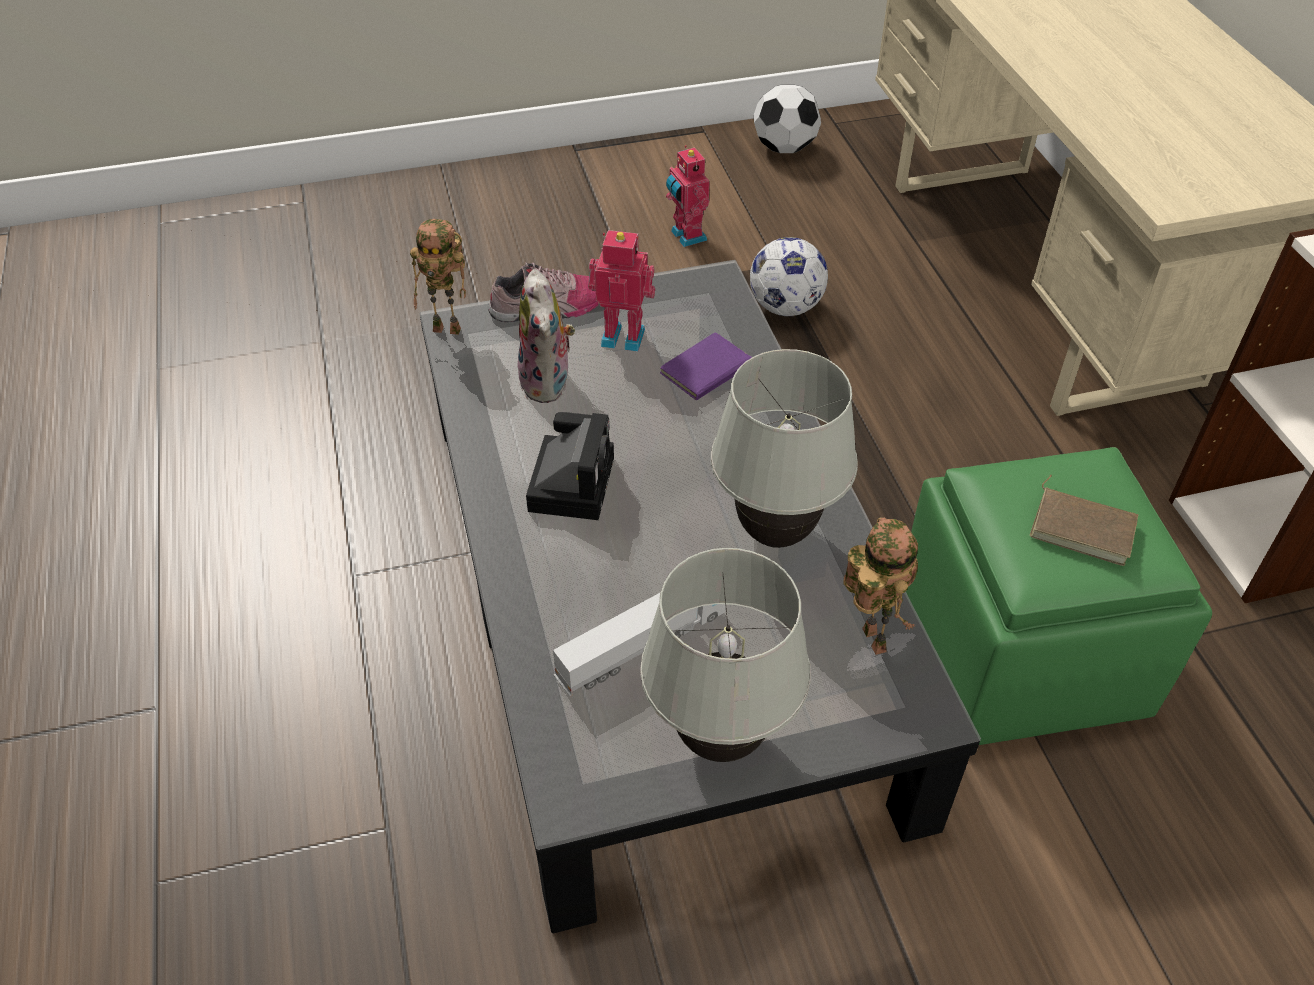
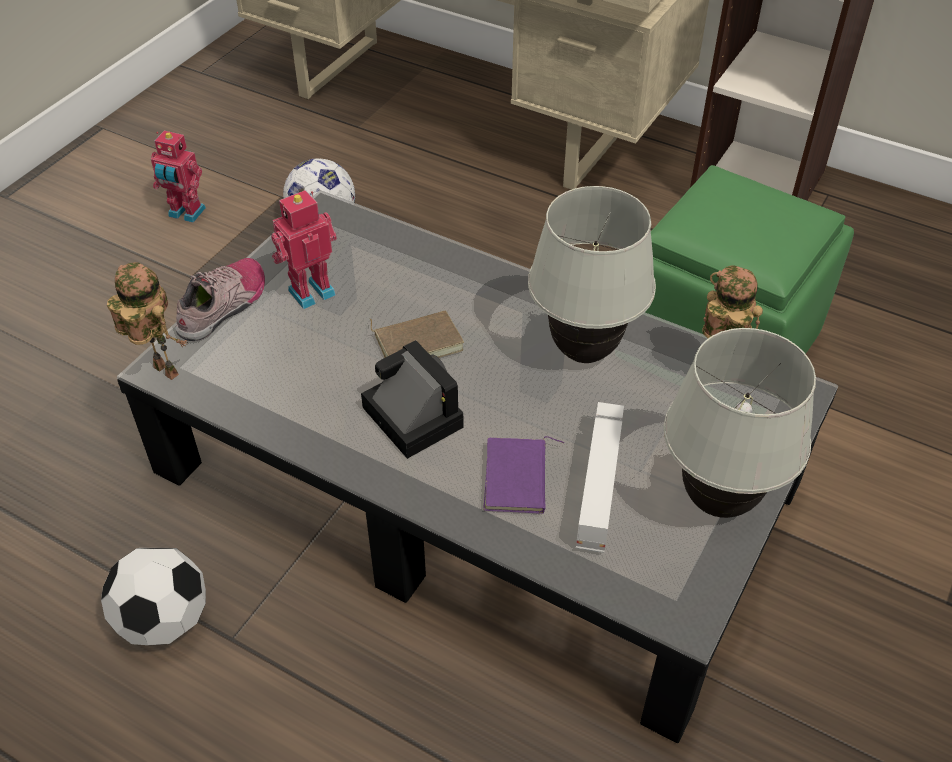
camera: 45 degrees left, 0 degrees up
toy robot [410,219,466,335] -> toy robot turned 105 degrees counterclockwise [107,262,188,380]
plush toy [518,269,575,403] -> none
purple book [660,332,752,400] -> purple book moved to [484,436,564,514]
football [754,85,821,153] -> football moved to [101,548,206,645]
brown book [1029,474,1139,566] -> brown book moved to [370,310,464,358]

